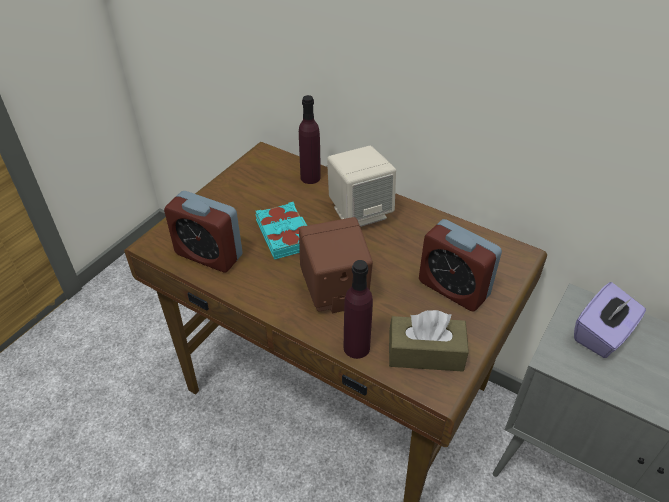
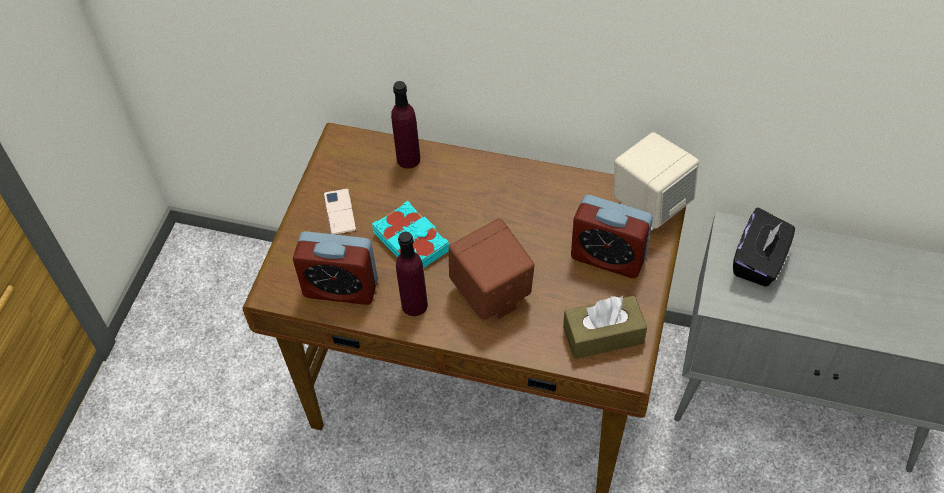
camera: 15 degrees left, 10 degrees up
beige speaker [327,146,396,227] -> beige speaker moved to [614,132,699,231]
purple bottle [344,260,373,359] -> purple bottle moved to [396,231,428,316]
purple tissue box [574,282,646,358] -> black tissue box [733,208,795,287]
none -> phone [324,188,356,235]

